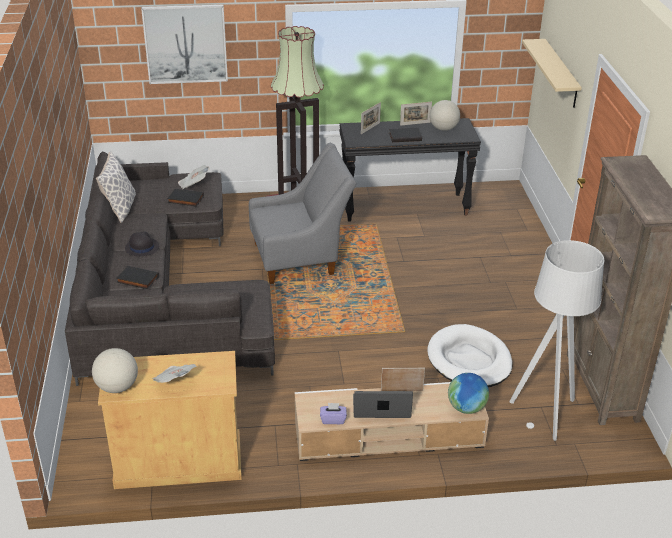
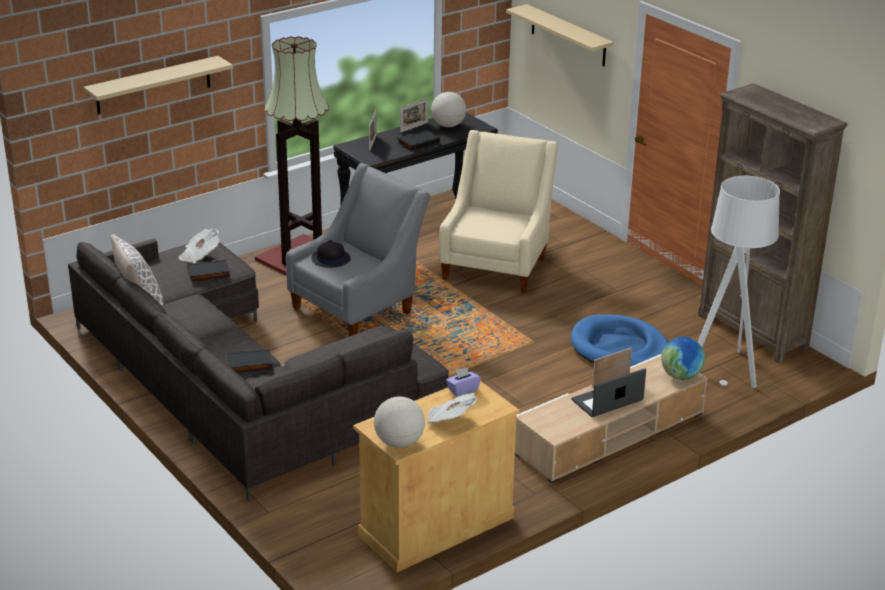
camera: 30 degrees left, 5 degrees down
black hat [125,231,159,256] -> black hat moved to [311,240,351,268]
picture [141,5,228,84] -> beige shelf [83,56,233,114]
purple tissue box [320,403,347,424] -> purple tissue box moved to [446,367,481,397]
white dog bed [427,324,513,387] -> blue dog bed [571,314,668,367]
none -> beige armchair [439,130,558,293]

